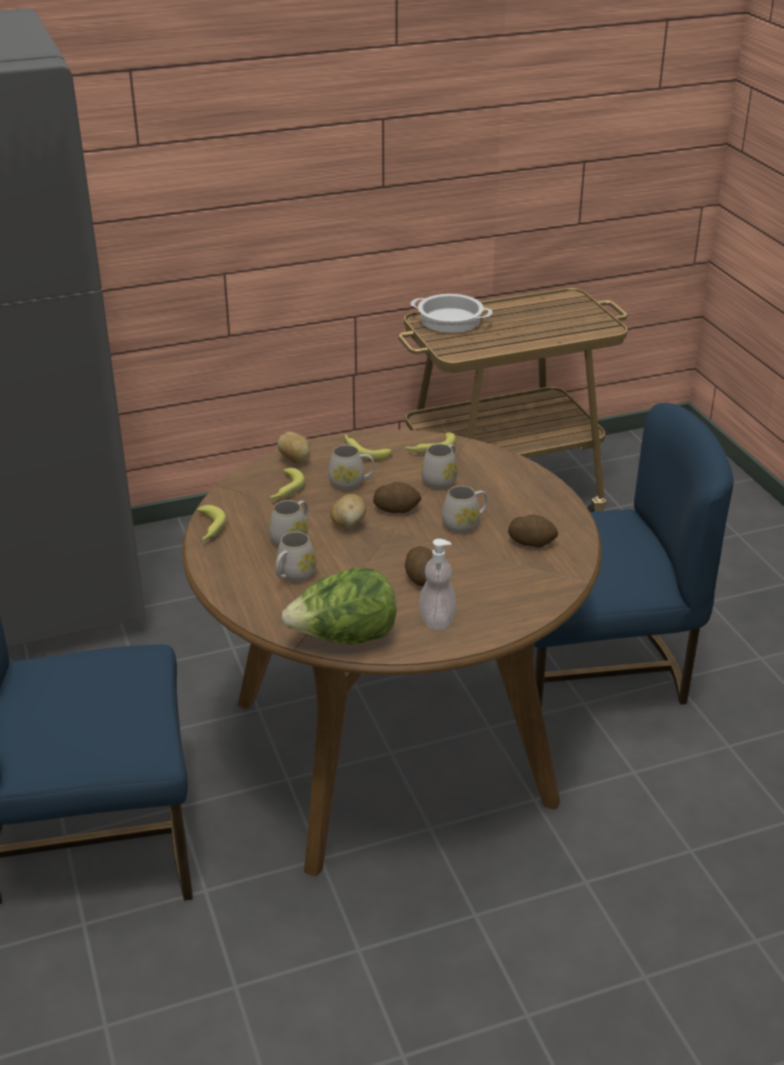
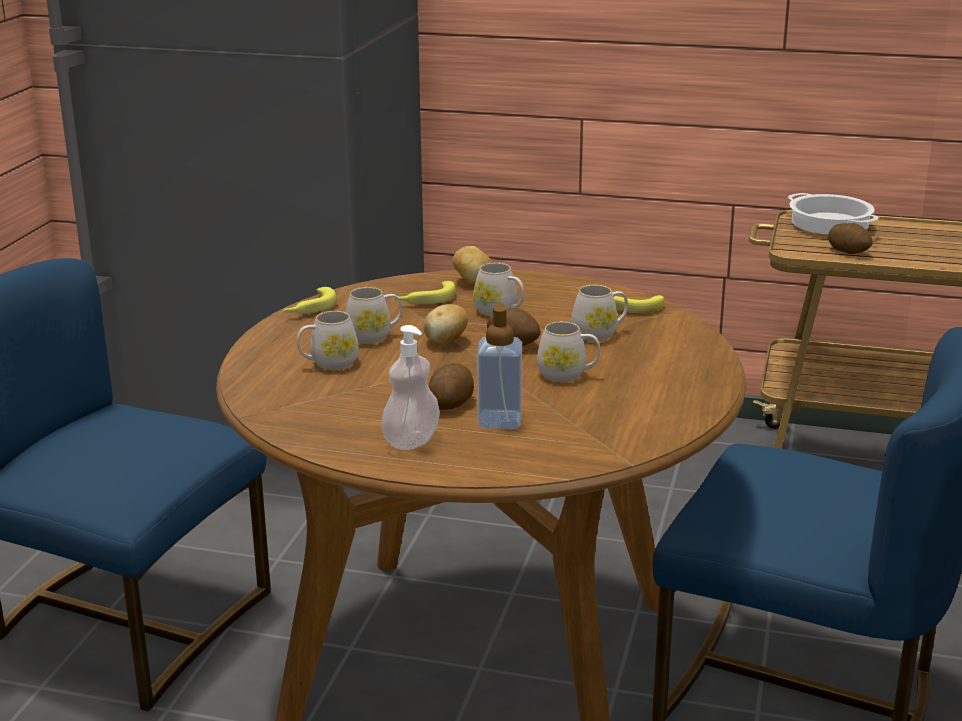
camera: 35 degrees right, 10 degrees down
lettuce [282,568,396,644] -> none
banana [343,434,392,461] -> none
potato [508,514,558,547] -> potato moved to [828,223,873,254]
none -> soap dispenser [477,303,522,429]

